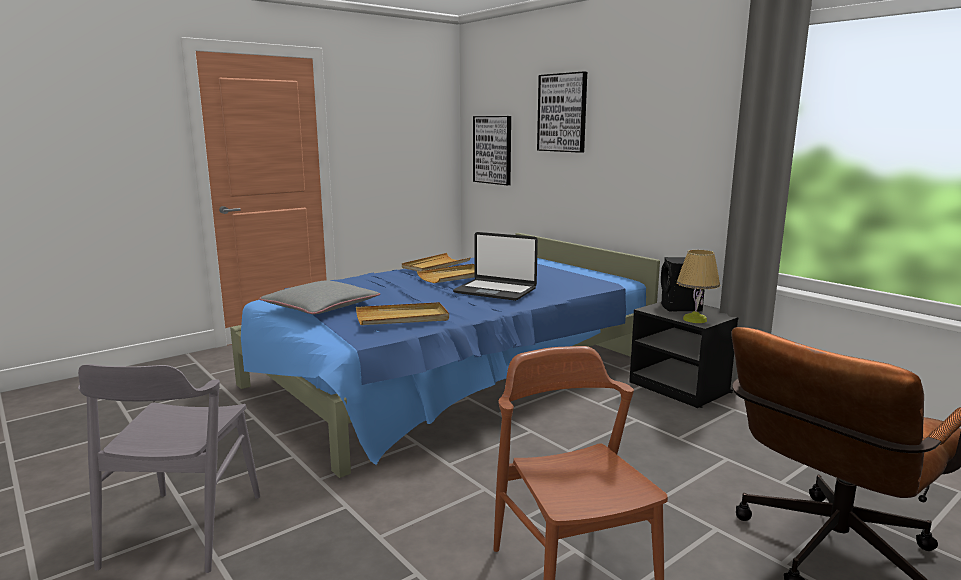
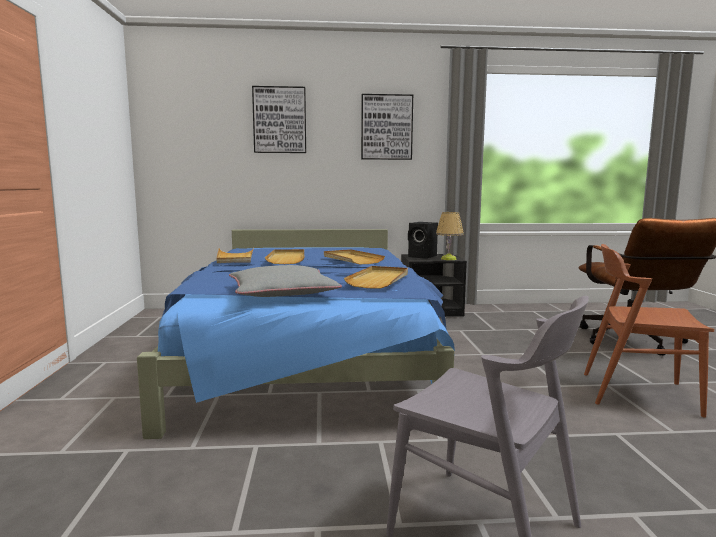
camera: 55 degrees left, 5 degrees down
laptop [453,232,538,301] -> beige tray [324,249,385,264]
picture [473,116,511,185] -> picture moved to [361,94,413,160]

